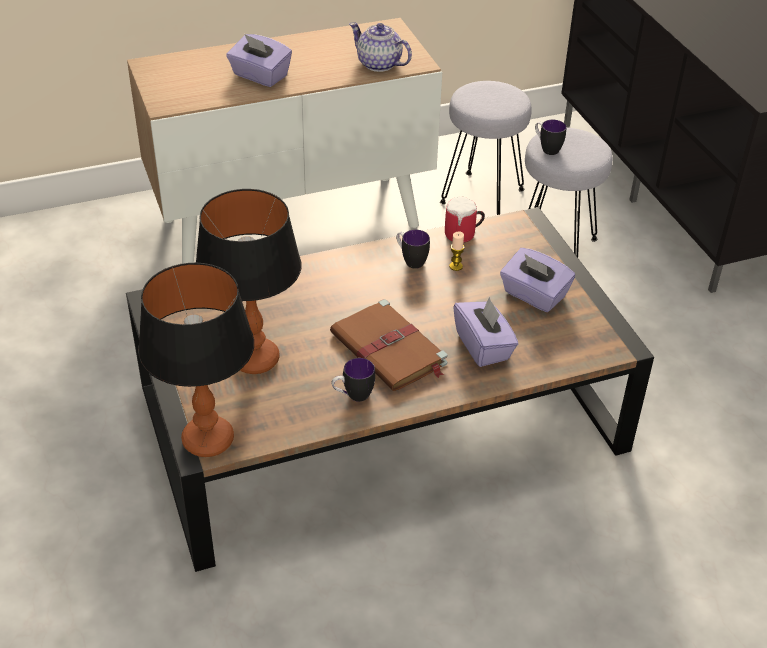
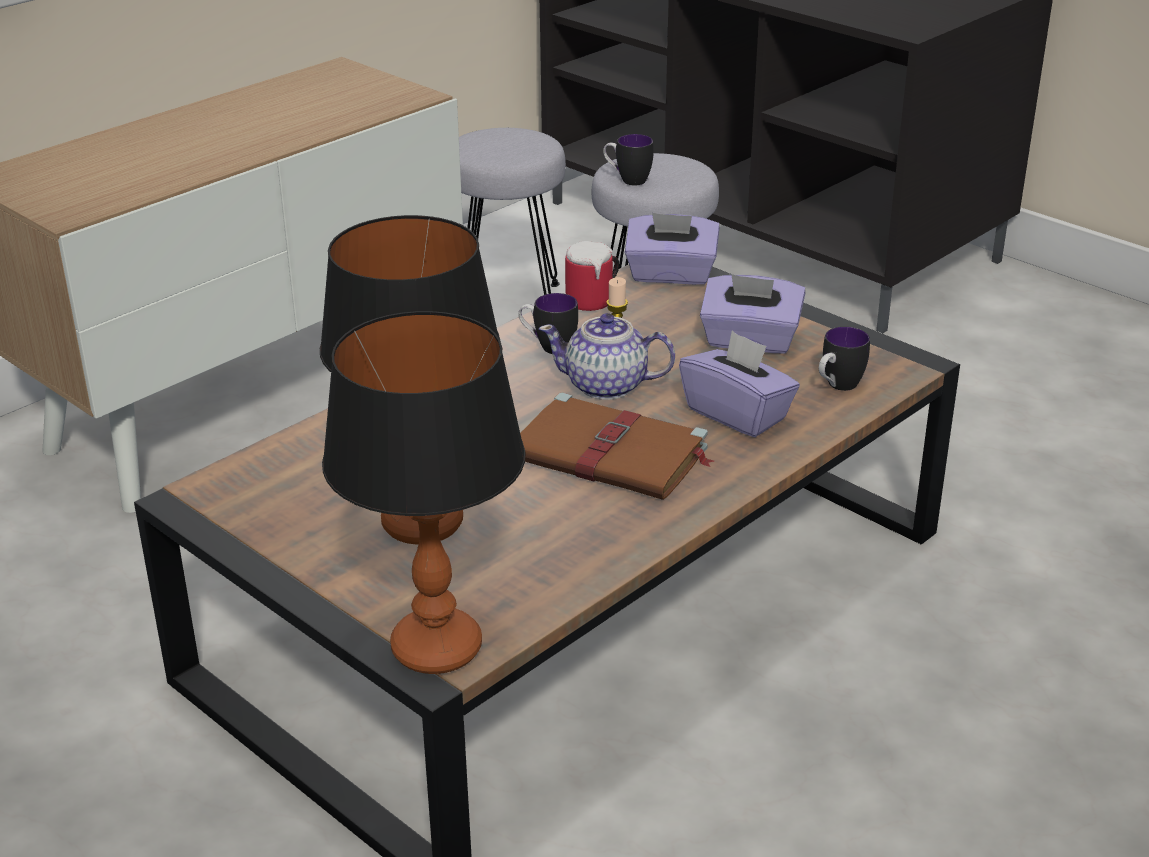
camera: 25 degrees left, 10 degrees down
purple tissue box [226,34,292,87] -> purple tissue box moved to [625,213,720,285]
mug [332,358,375,402] -> mug moved to [819,327,870,391]
teapot [349,22,412,72] -> teapot moved to [539,313,675,400]

